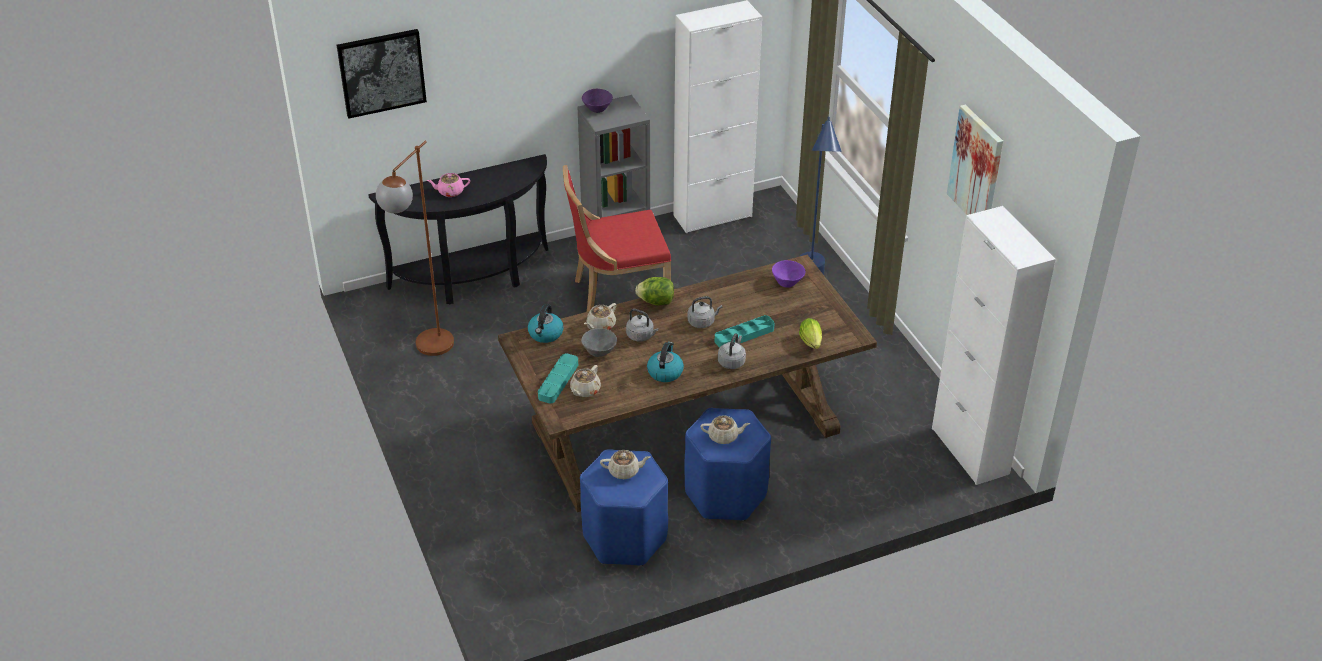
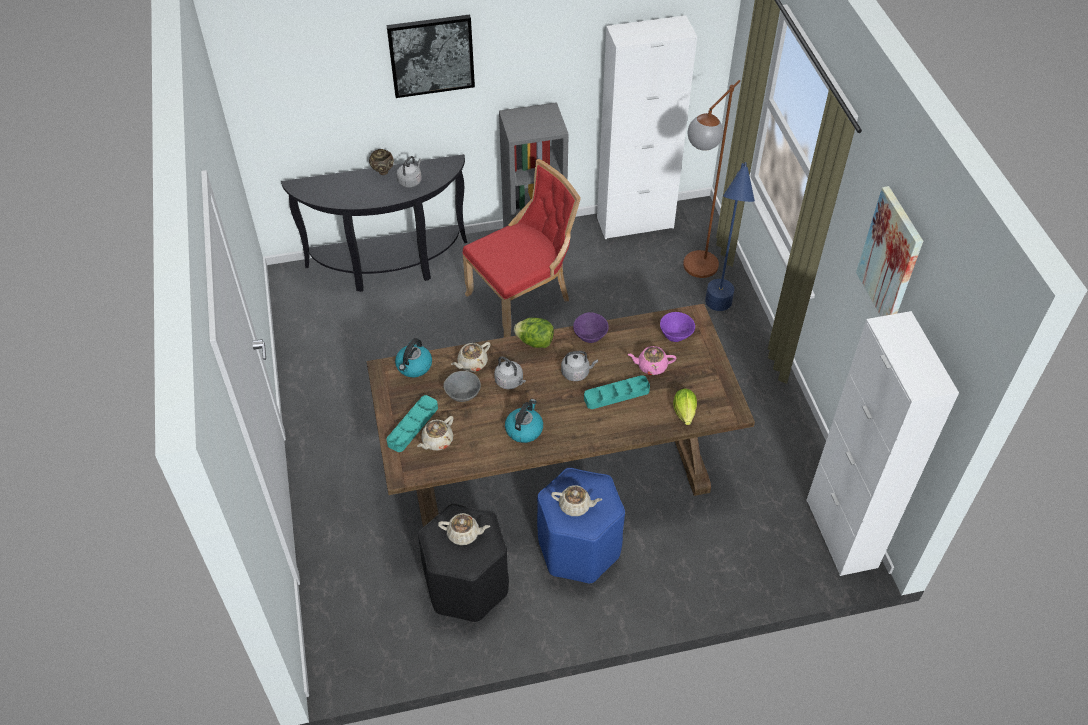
camera: 10 degrees right, 10 degrees up
picture [337,29,427,119] -> picture moved to [386,14,475,98]
brown floor lamp [376,141,454,356] -> brown floor lamp moved to [683,80,740,278]
pink teapot [427,173,470,197] -> pink teapot moved to [627,346,676,375]
red chair [563,165,671,312] -> red chair turned 150 degrees clockwise [463,159,581,338]
blue stool [580,449,668,566] -> black stool [418,504,509,622]
purple bowl [582,89,613,113] -> purple bowl moved to [573,312,609,343]
grey kettle [718,333,746,369] -> grey kettle moved to [396,156,422,188]
none -> brown bowl [369,149,394,175]

